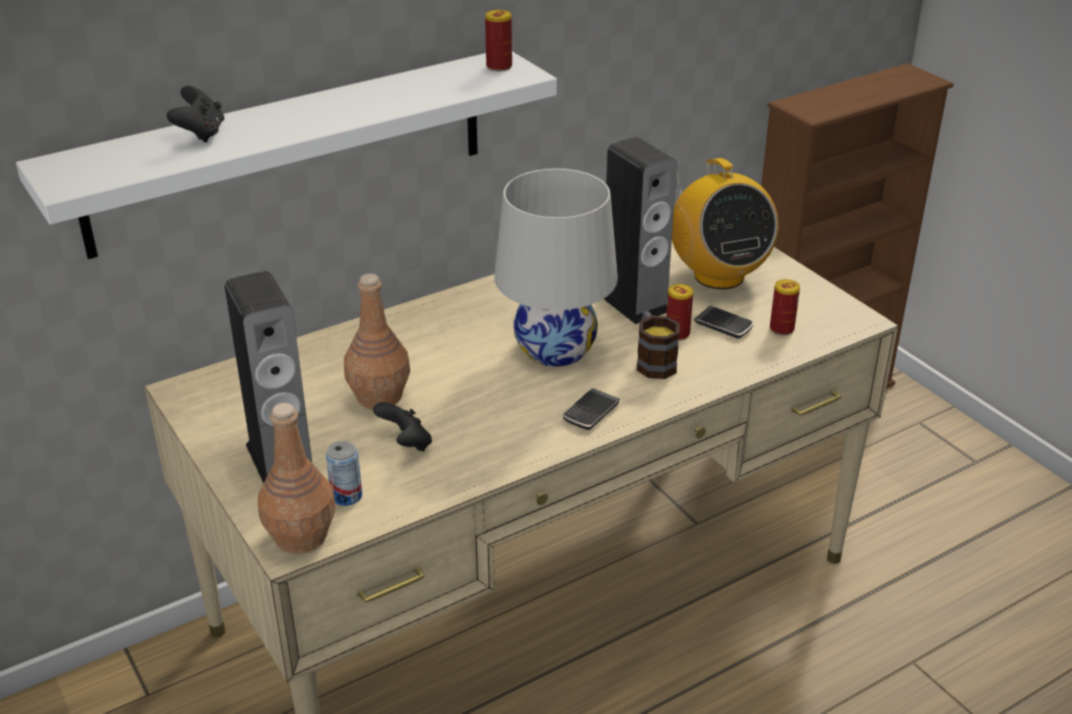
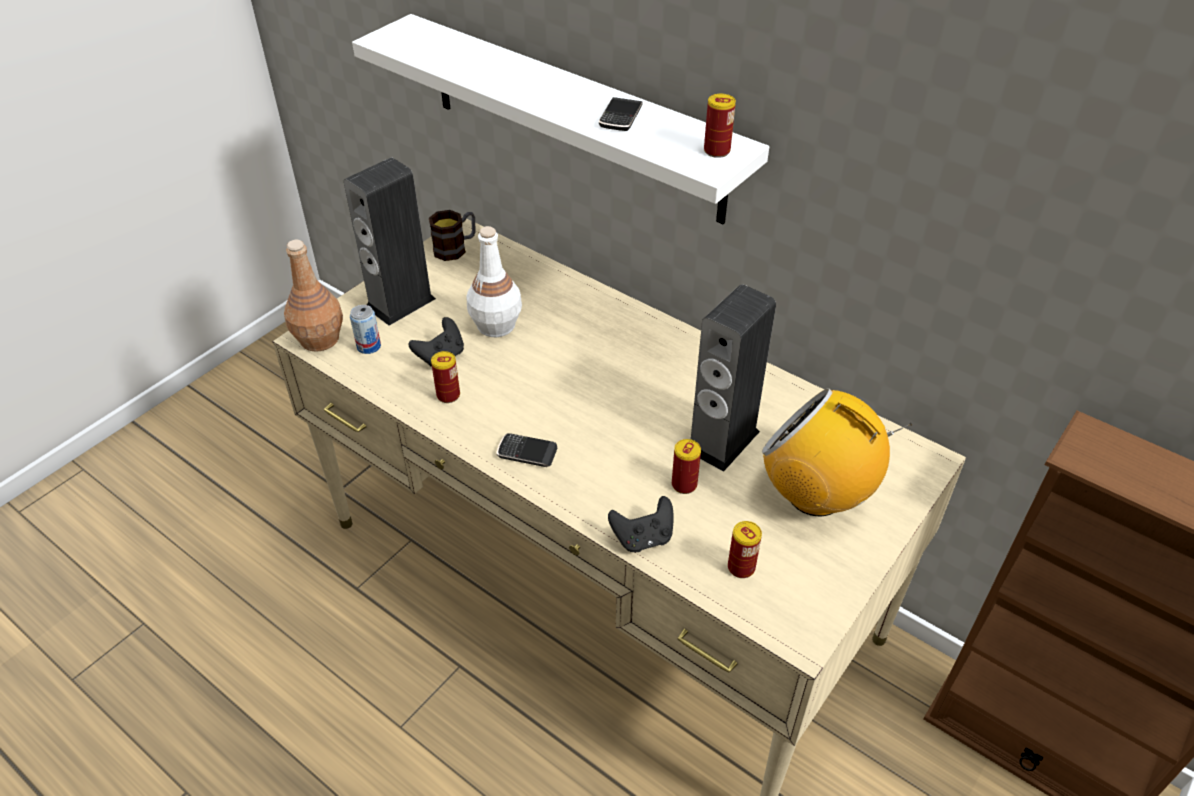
camera: 70 degrees right, 10 degrees up
black game controller [167,86,224,142] -> black game controller moved to [608,496,674,552]
brown bottle [344,273,410,409] -> white bottle [466,226,522,337]
white table lamp [494,168,618,367] -> none
mug [637,311,680,379] -> mug moved to [429,210,476,261]
radio [672,158,778,289] -> radio turned 75 degrees clockwise [762,388,912,517]
phone [694,306,754,339] -> phone moved to [599,97,643,131]
none -> can [431,351,460,403]

